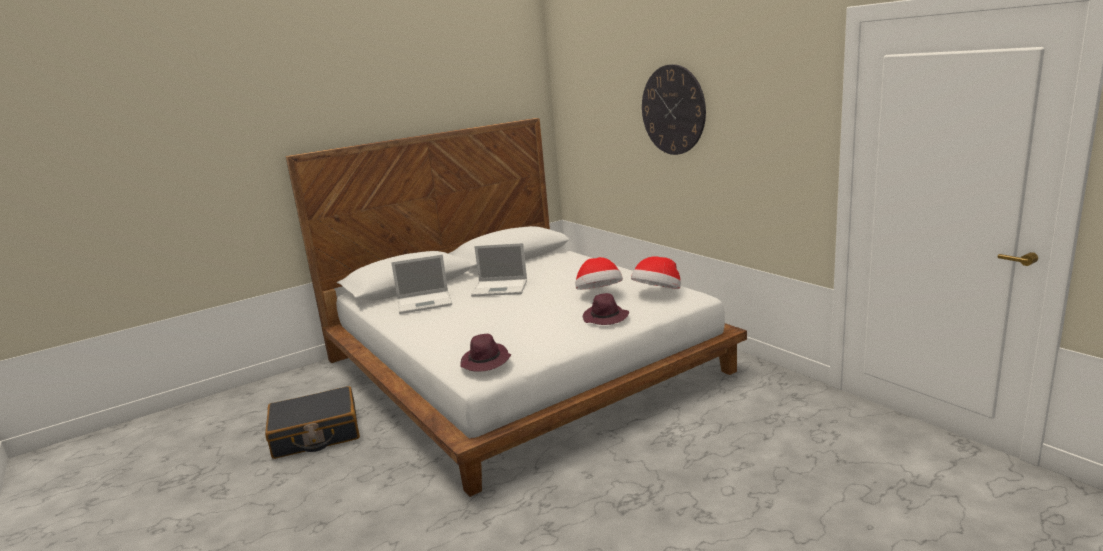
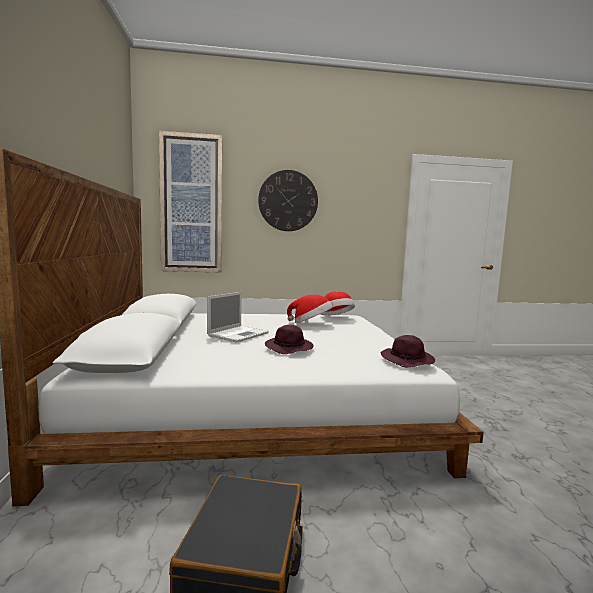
camera: 65 degrees left, 10 degrees down
laptop [391,254,452,314] -> none
purple hat [583,293,629,325] -> purple hat moved to [265,325,314,354]
none -> picture [159,131,223,273]

